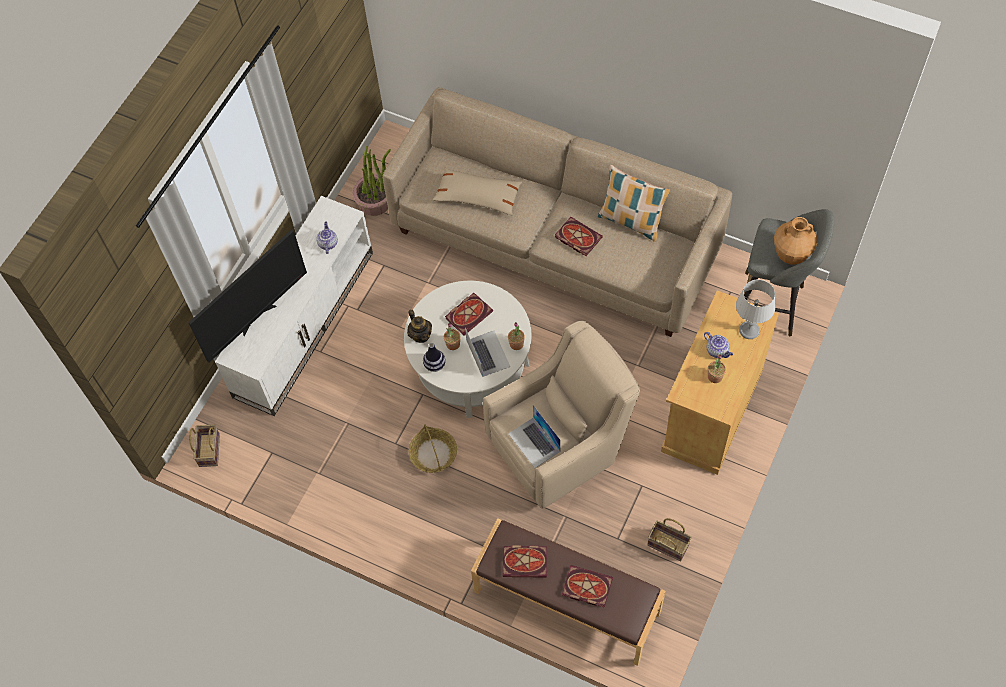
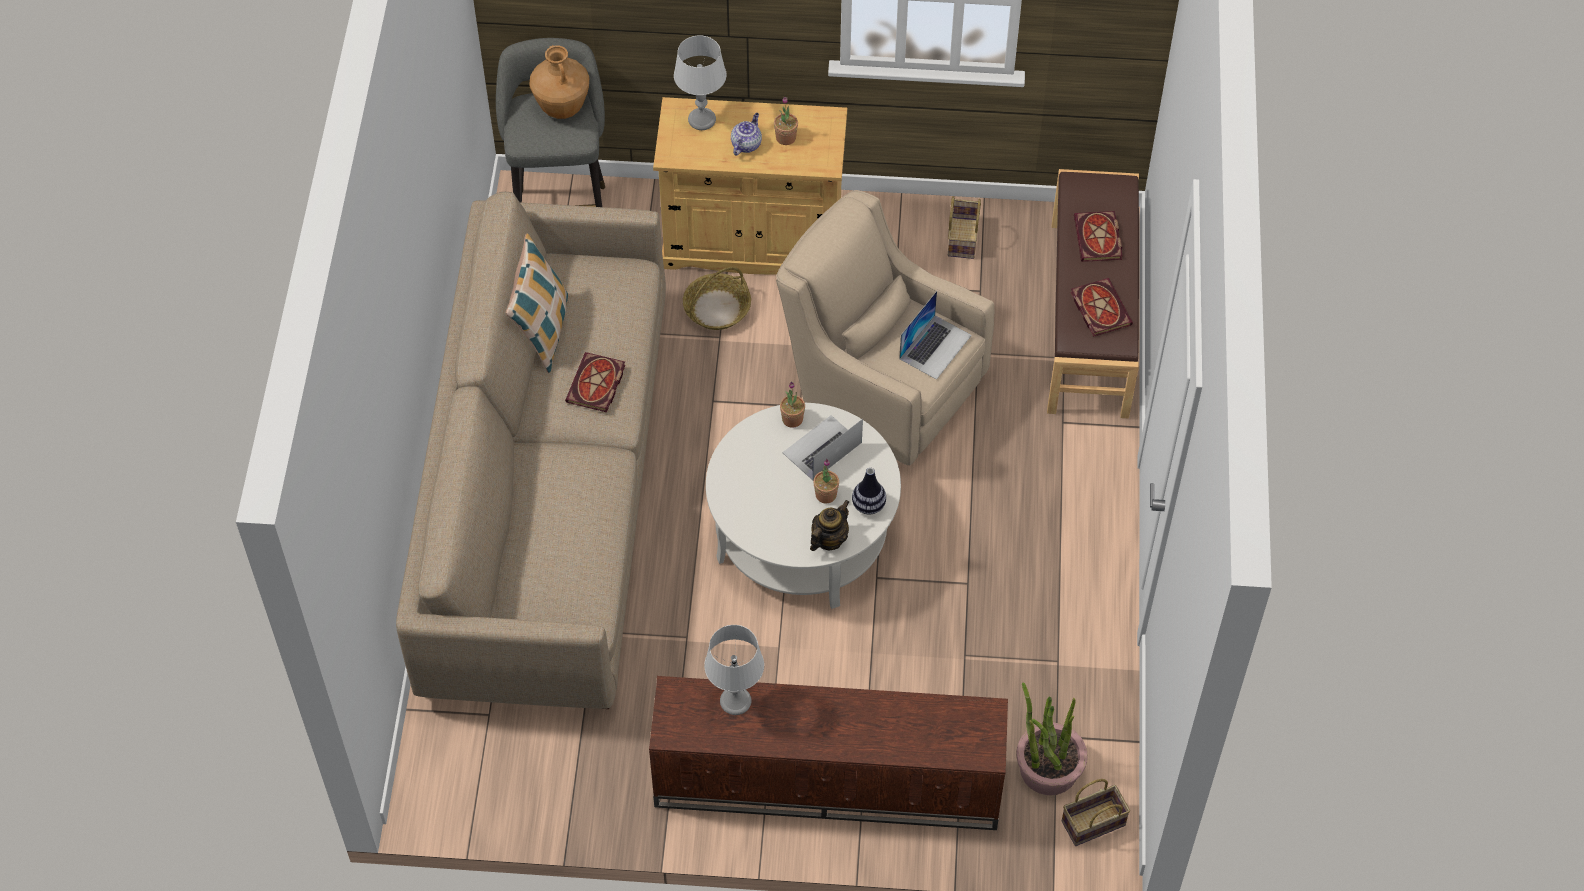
camera: 115 degrees left, 5 degrees down
television [188,229,307,363] -> none
white tv stand [215,196,373,416] -> brown tv stand [649,676,1008,830]
teapot [316,221,338,254] -> grey table lamp [704,625,764,715]
potted plant [352,146,391,216] -> potted plant moved to [1016,683,1087,795]
basket [409,424,457,473] -> basket moved to [683,267,751,330]
beige pillow [432,168,522,215] -> none
book [445,293,493,335] -> none

